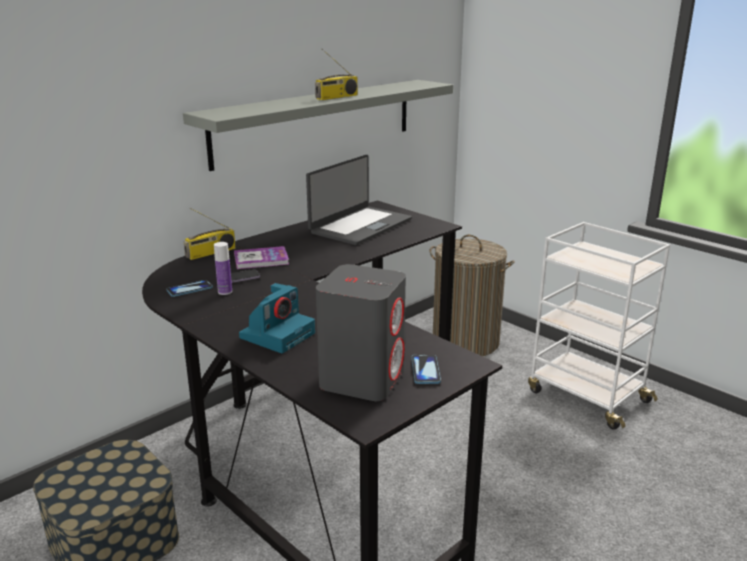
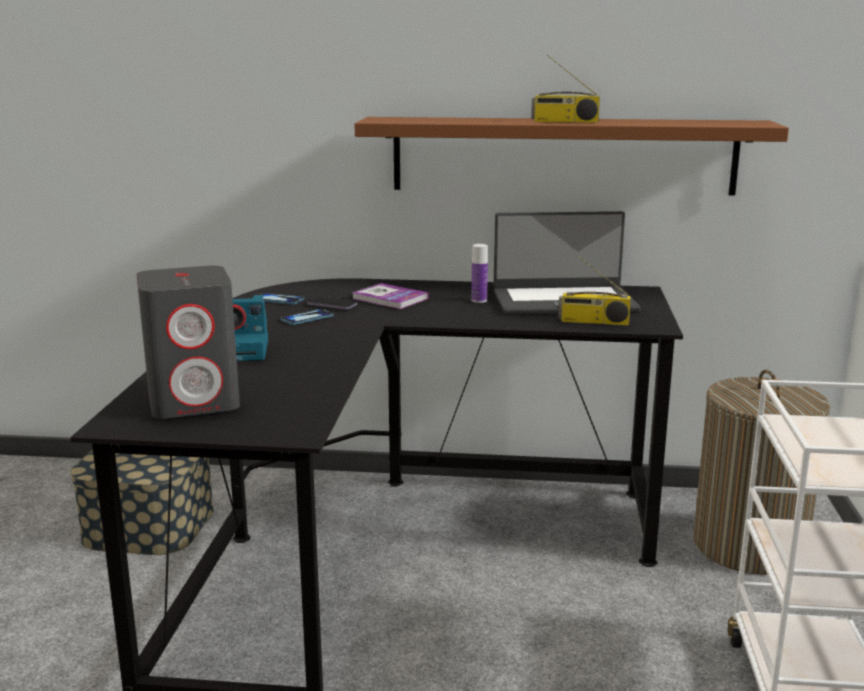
camera: 50 degrees right, 5 degrees down
grey shelf [183,80,453,171] -> brown shelf [354,117,789,196]
radio [184,208,236,260] -> radio moved to [558,254,631,325]
bottle [214,242,232,295] -> bottle moved to [471,244,488,303]
phone [411,355,441,384] -> phone moved to [281,309,334,325]

